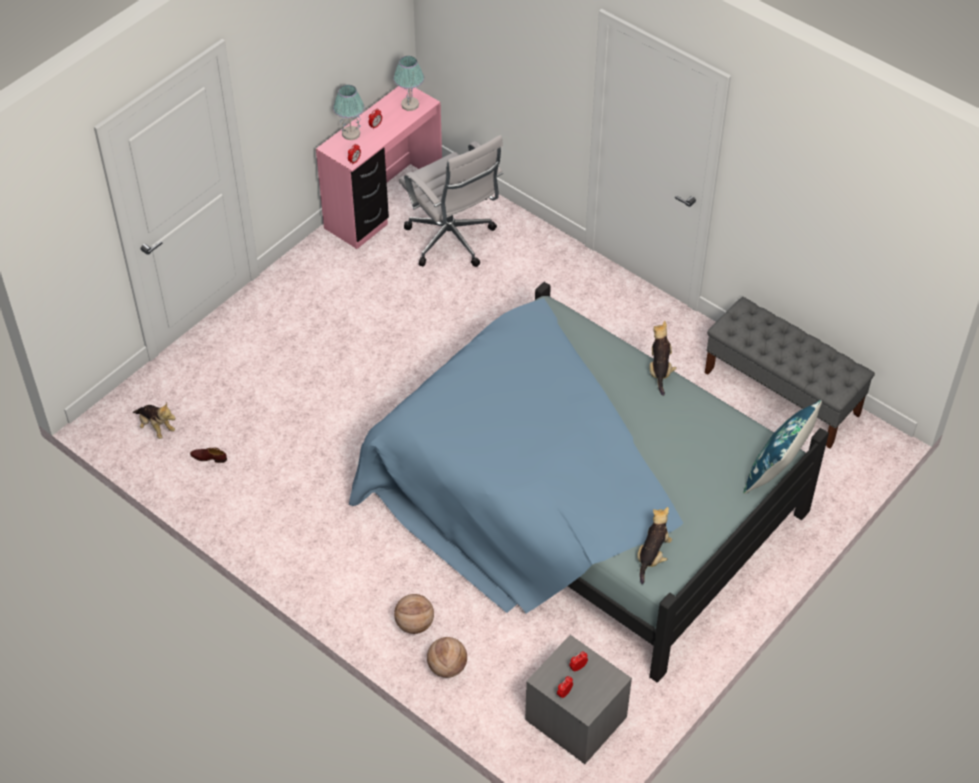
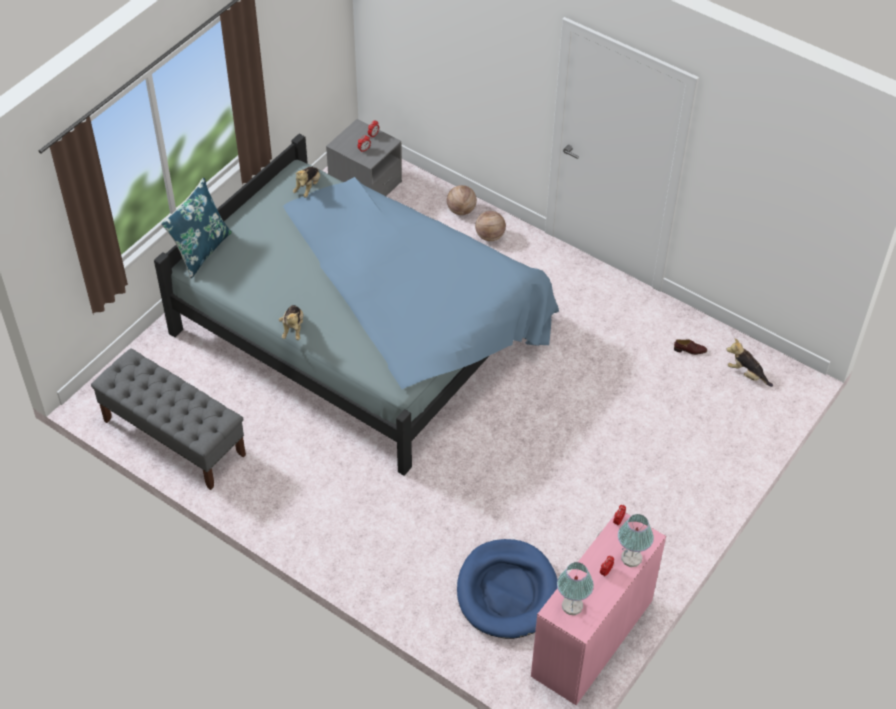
camera: 175 degrees right, 0 degrees up
white office chair [399,135,503,267] -> blue dog bed [457,539,557,639]

